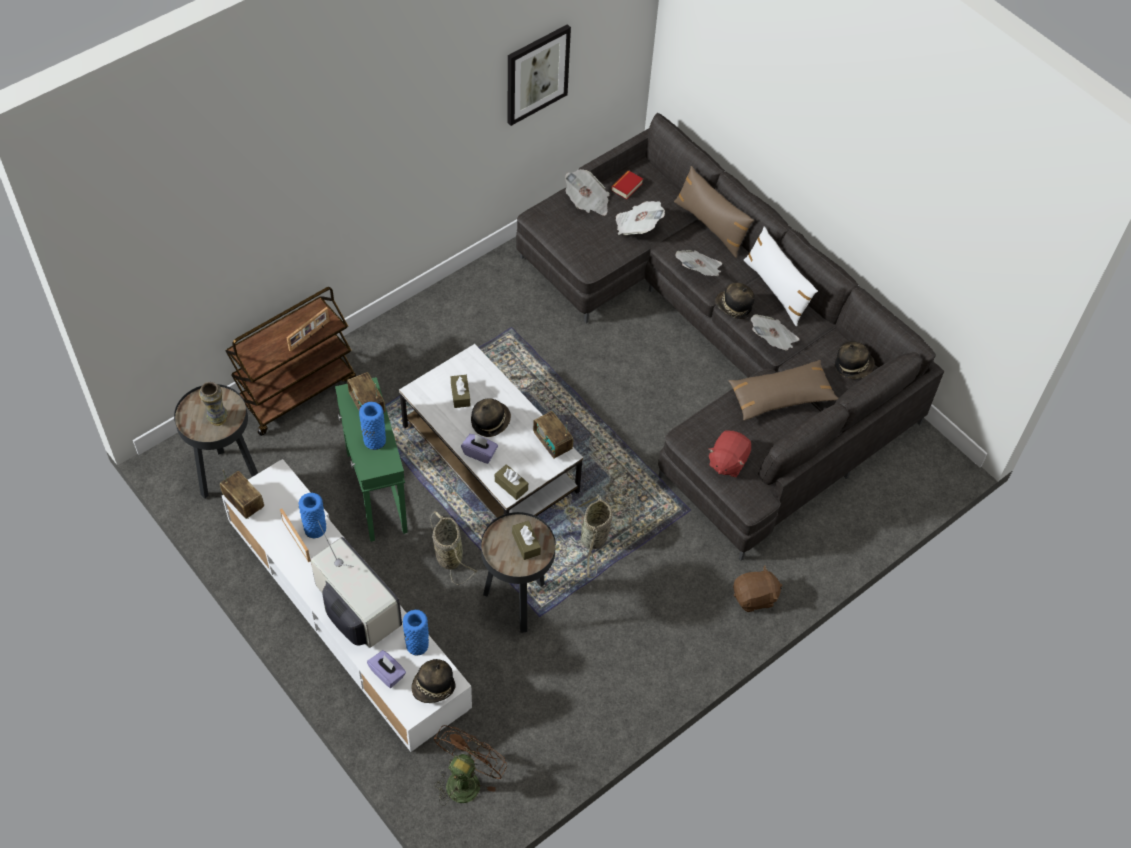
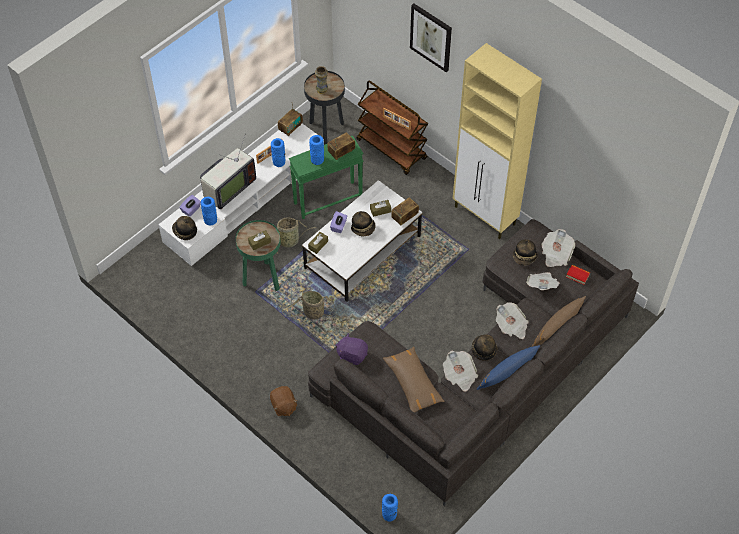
camera: 85 degrees right, 0 degrees up
brown fan [434,725,507,806] -> none
black side table [481,512,556,633] -> green side table [236,220,281,291]
picture [507,24,571,126] -> picture moved to [410,4,452,72]
radio [533,411,573,459] -> radio moved to [391,197,419,226]
red plush toy [708,430,751,477] -> purple plush toy [335,333,368,365]
white pillow [744,226,818,326] -> blue pillow [477,345,540,390]
hat [835,341,875,379] -> hat moved to [513,239,538,265]
none -> blue vase [382,494,398,522]
none -> beige cabinet [453,43,542,239]

